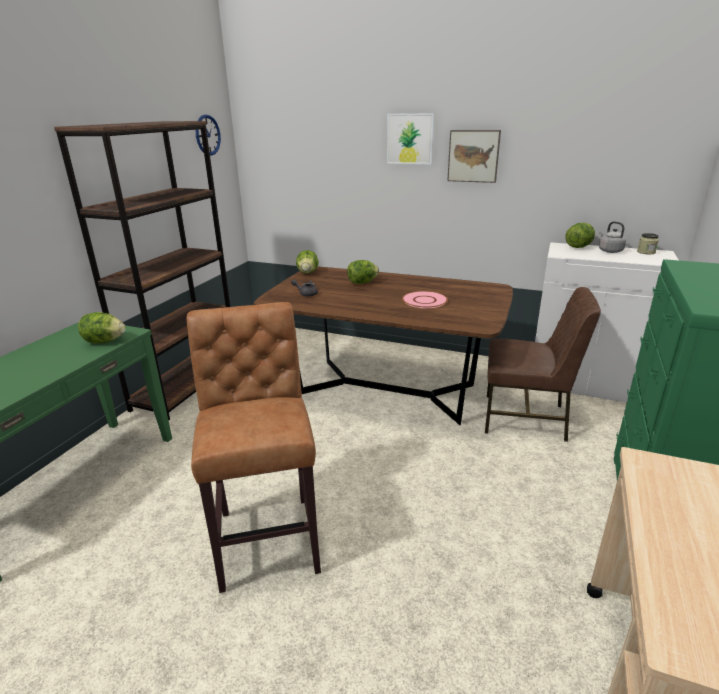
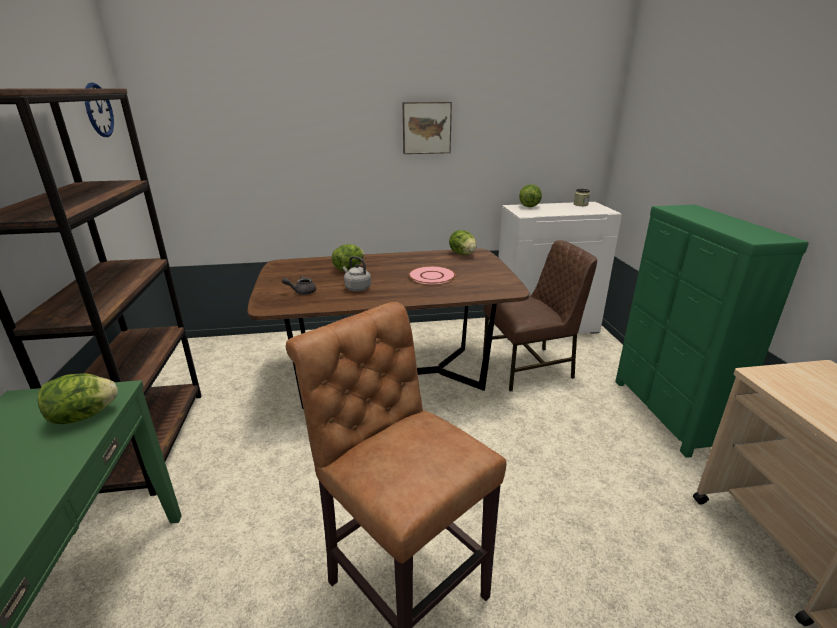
camera: 30 degrees left, 0 degrees up
lettuce [296,250,319,273] -> lettuce moved to [449,230,477,255]
picture [387,113,434,165] -> none
grey kettle [599,221,626,253] -> grey kettle moved to [343,256,371,291]

